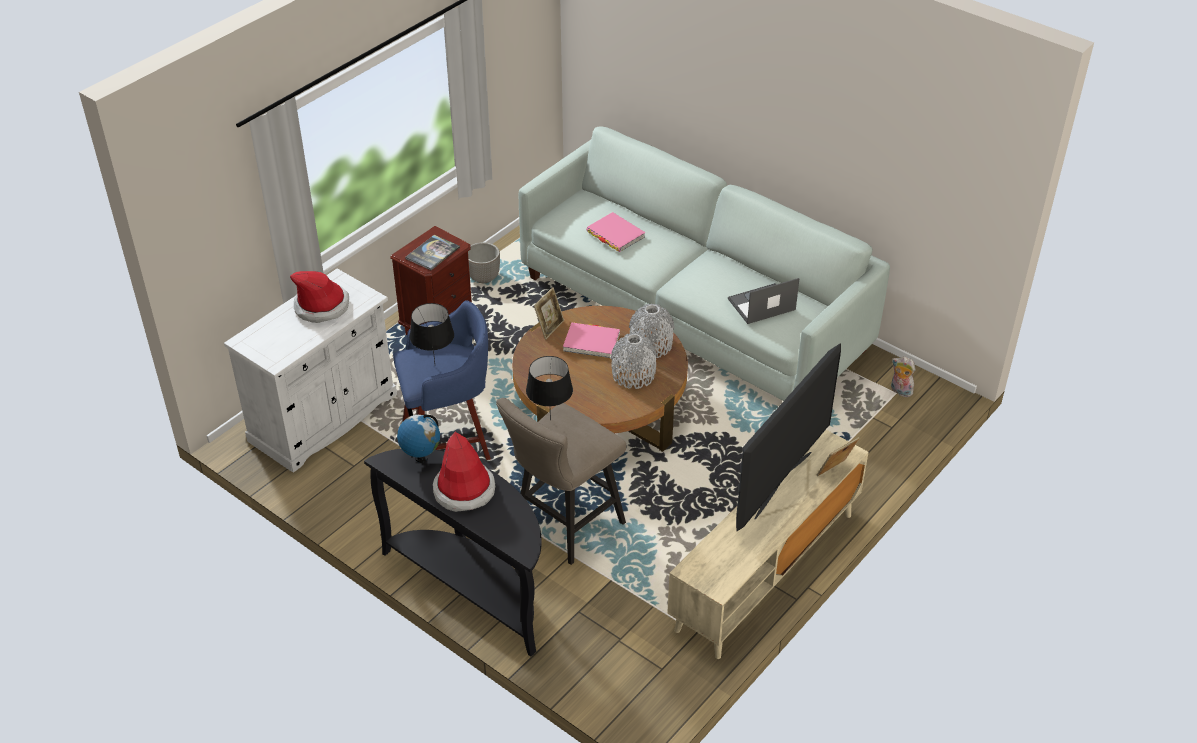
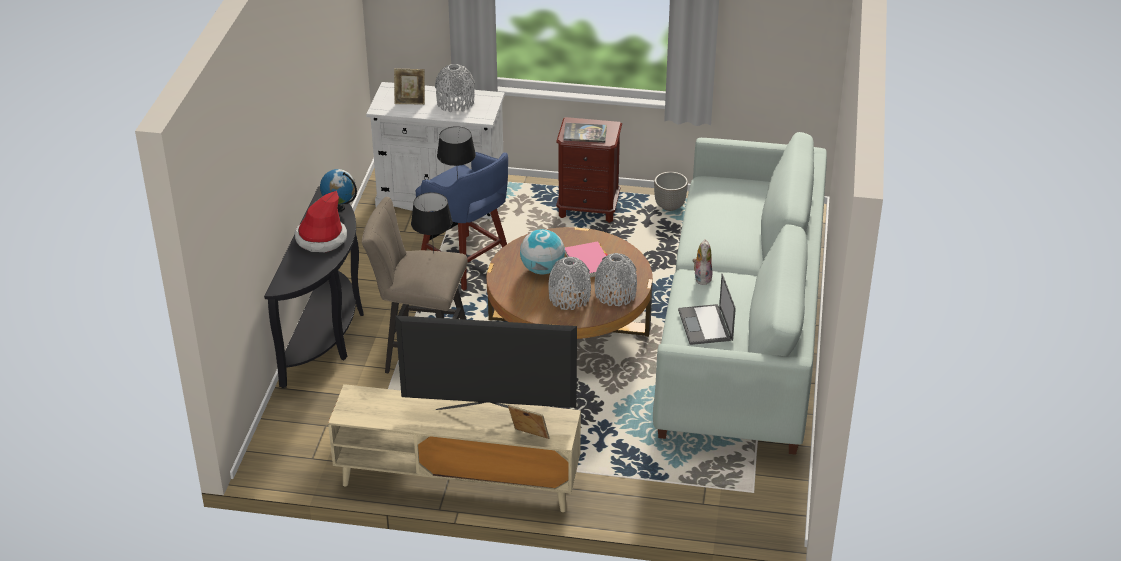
camera: 60 degrees right, 5 degrees down
hat [290,271,349,323] -> grey vase [435,64,475,112]
picture frame [534,287,564,339] -> picture frame moved to [394,68,425,105]
pink book [586,212,646,252] -> none
laptop [728,278,800,324] -> laptop turned 135 degrees counterclockwise [678,274,736,345]
plush toy [891,356,916,397] -> plush toy moved to [692,239,712,285]
none -> globe [520,229,565,274]

